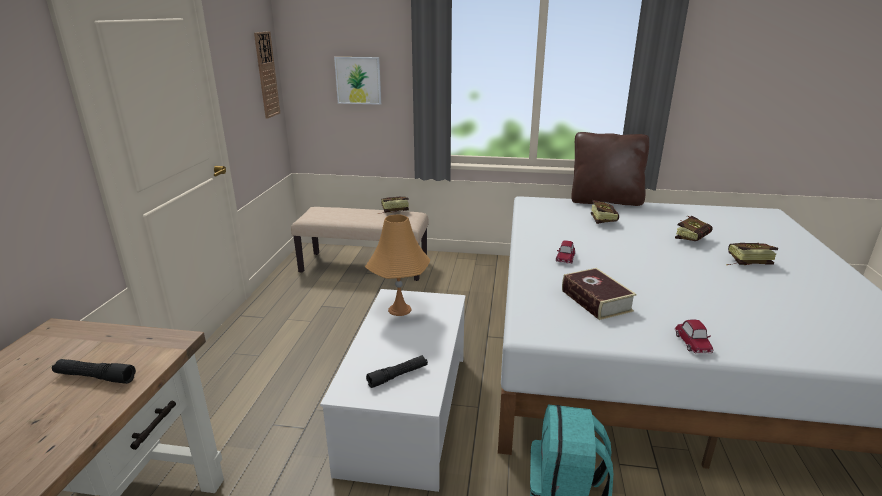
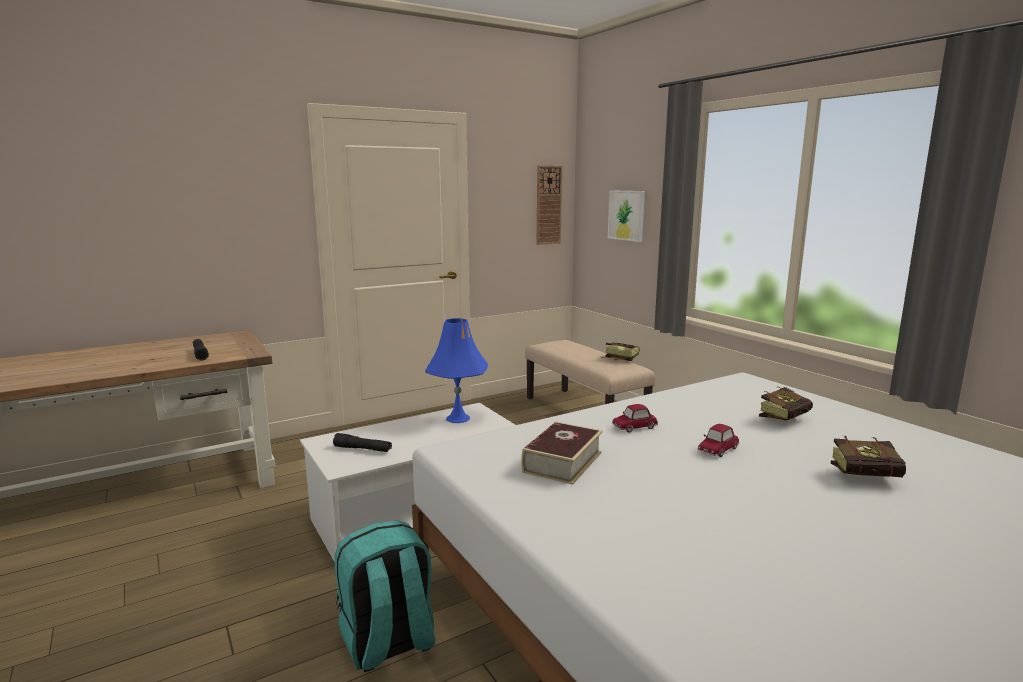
camera: 50 degrees right, 10 degrees down
orange table lamp [365,214,430,316] -> blue table lamp [425,318,488,423]
brown pillow [571,132,649,206] -> none
toy car [675,319,713,354] -> toy car moved to [698,424,739,457]
book [726,243,778,265] -> none

